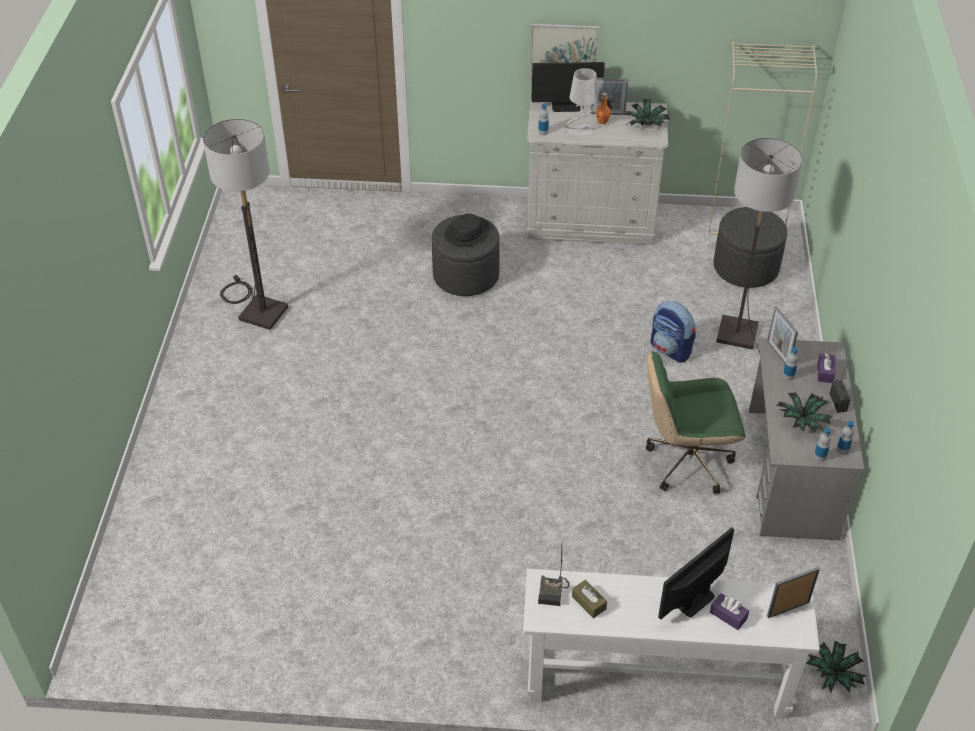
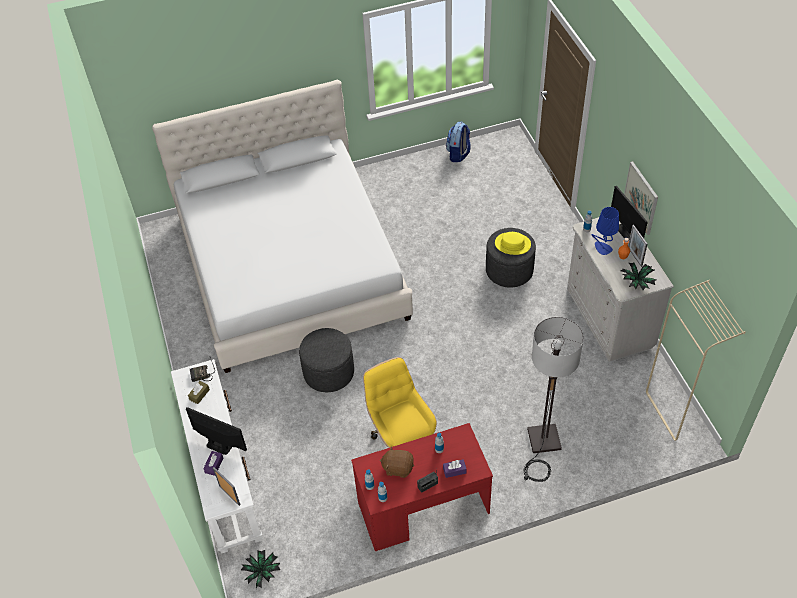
camera: 70 degrees right, 5 degrees up
floor lamp [203,119,288,330] -> none
black hat [444,214,490,247] -> yellow hat [495,232,531,255]
grey table lamp [565,68,598,136] -> blue table lamp [591,207,619,255]
green office chair [646,351,746,494] -> yellow office chair [363,357,437,448]
backpack [651,301,695,363] -> backpack moved to [446,122,470,162]
grey ottoman [714,207,787,288] -> grey ottoman moved to [299,328,354,392]
grey desk [749,338,864,541] -> red desk [351,423,493,551]
picture frame [767,306,798,363] -> none
potted plant [776,392,833,433] -> brown plush toy [380,446,414,478]
none -> white bed [152,80,413,373]

